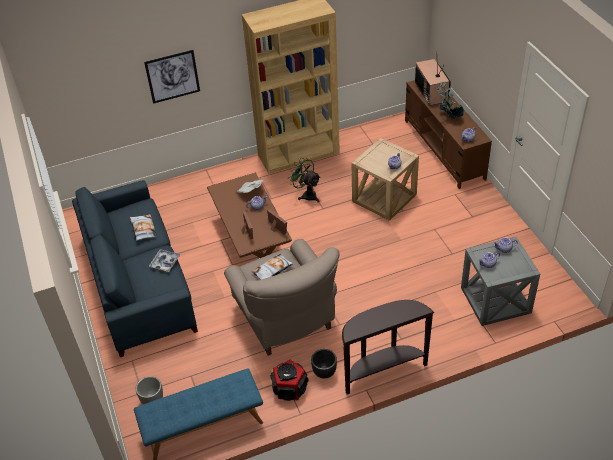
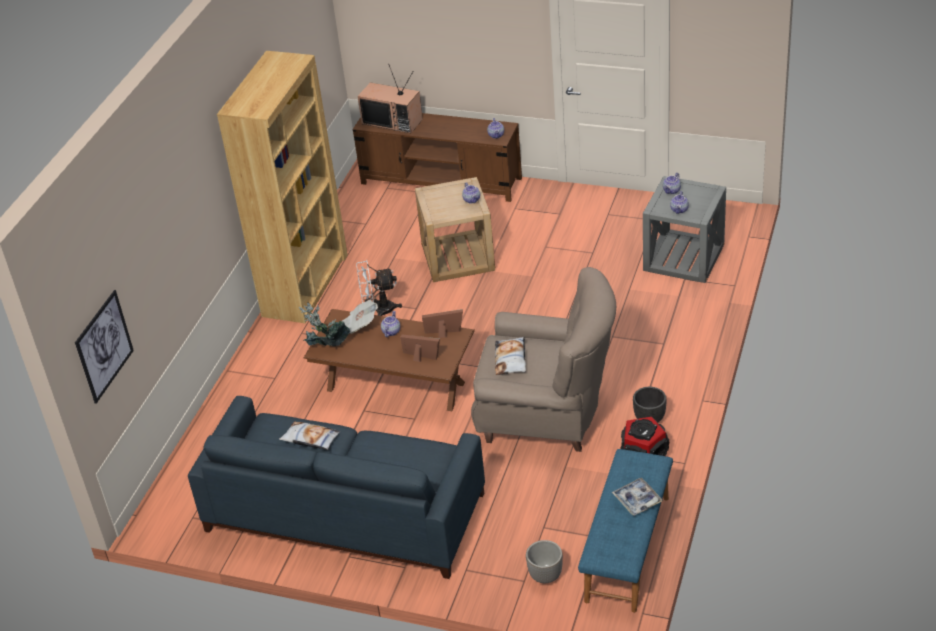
camera: 50 degrees left, 5 degrees down
picture [144,50,200,104] -> picture moved to [75,290,134,404]
tray [149,249,180,272] -> tray moved to [612,478,663,516]
green fan [288,159,321,202] -> white fan [356,260,402,316]
brown console table [342,300,434,394] -> none
potted plant [437,81,464,119] -> potted plant moved to [299,302,350,346]

